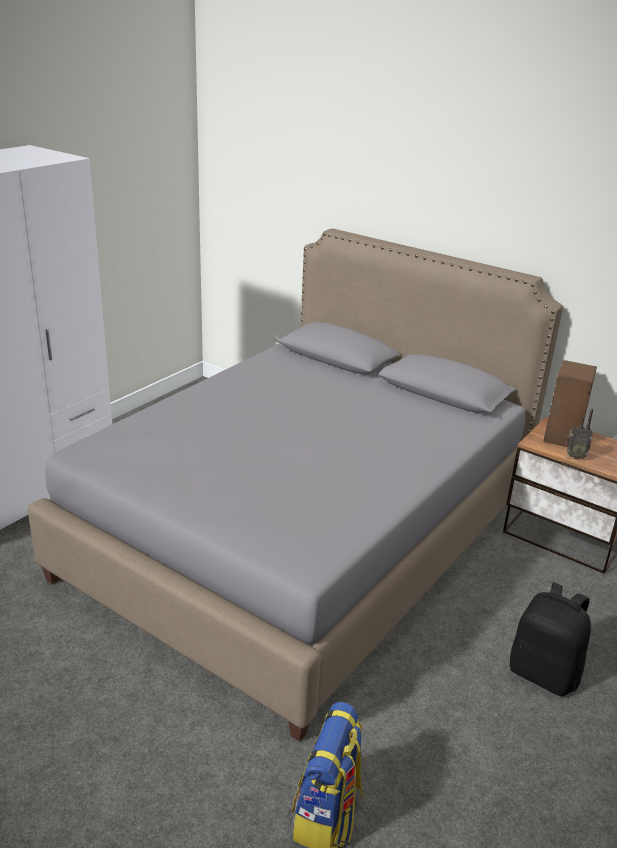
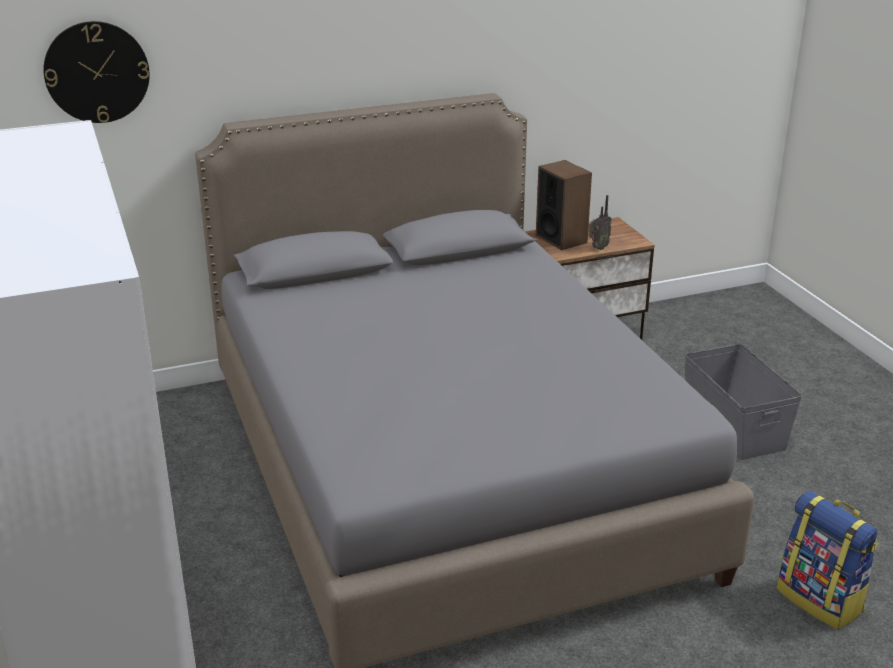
camera: 55 degrees left, 0 degrees up
black backpack [510,582,591,696] -> grey storage box [685,344,802,460]
none -> wall clock [43,21,150,123]

